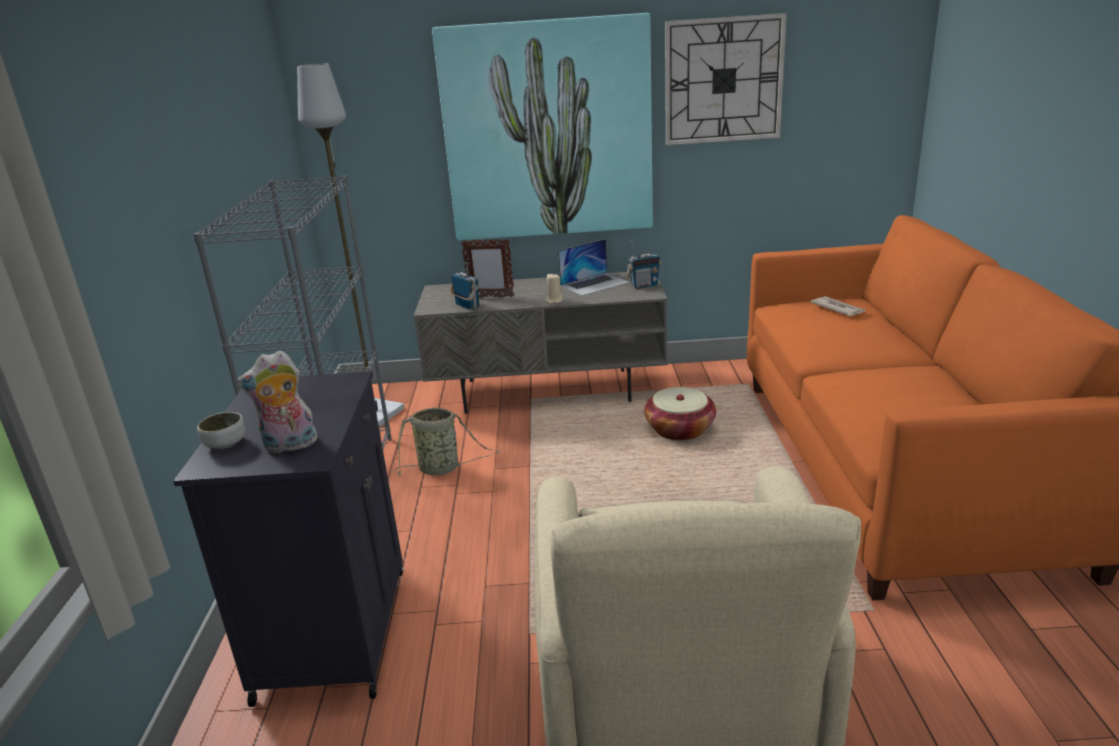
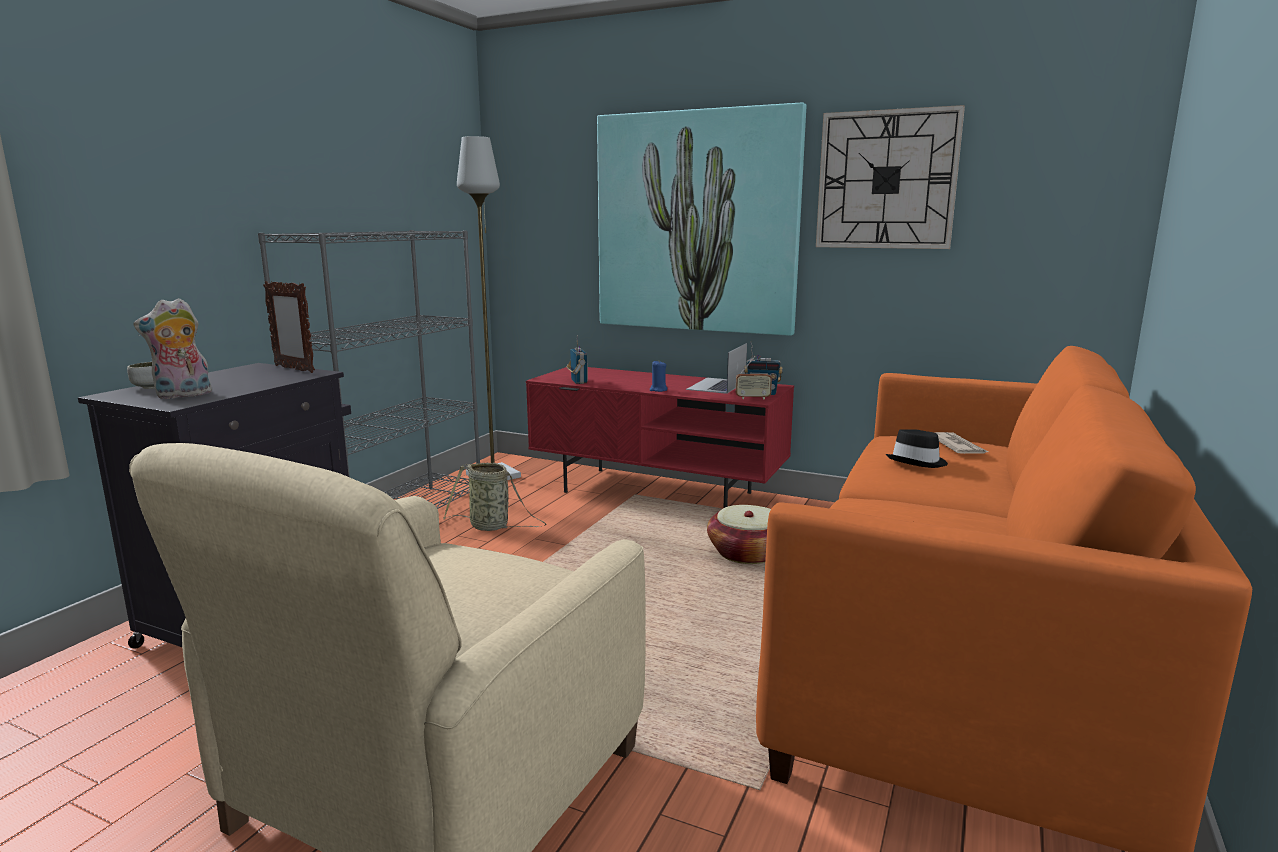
camera: 25 degrees right, 10 degrees down
plush toy [237,350,318,453] -> plush toy turned 45 degrees counterclockwise [133,298,212,399]
grey tv stand [414,272,668,414] -> red tv stand [526,367,794,508]
picture frame [461,239,515,297] -> picture frame moved to [263,281,315,373]
beige candle [546,274,564,304] -> blue candle [650,361,668,392]
laptop [558,239,630,296] -> laptop turned 120 degrees clockwise [686,343,747,394]
none -> radio [736,356,772,399]
none -> black hat [886,429,948,468]

